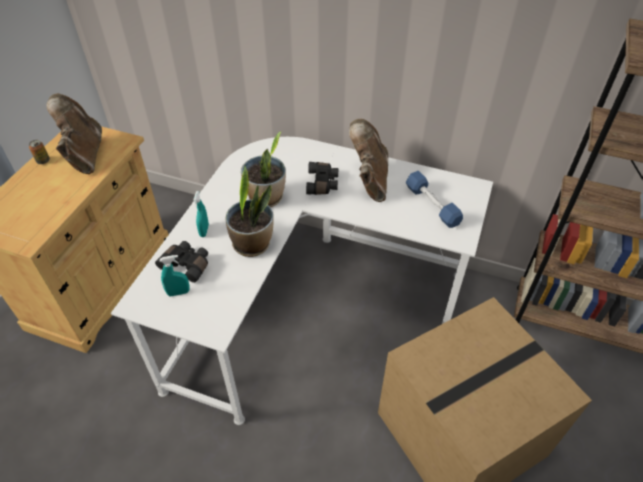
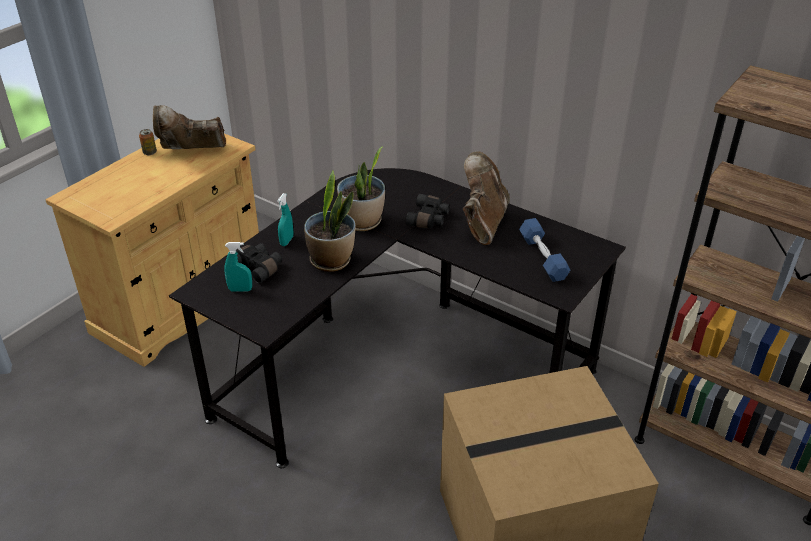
camera: 15 degrees right, 10 degrees down
brown boot [46,94,102,174] -> brown boot turned 105 degrees counterclockwise [153,105,226,149]
white desk [111,137,493,425] -> black desk [169,168,626,468]

